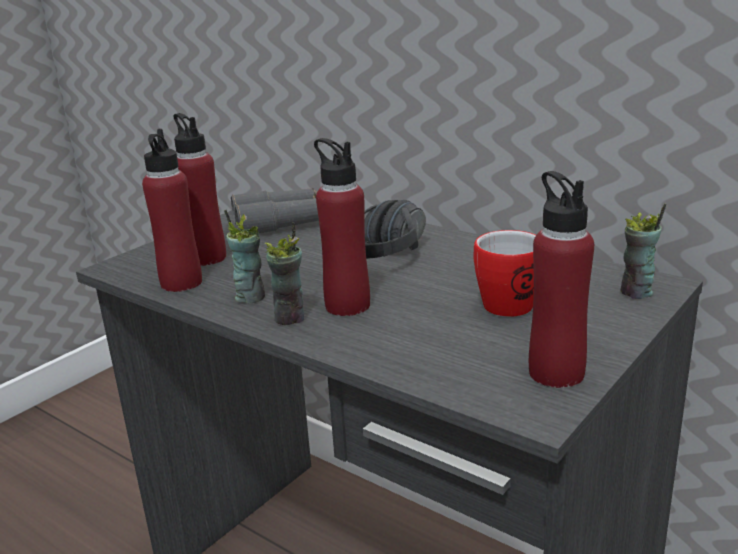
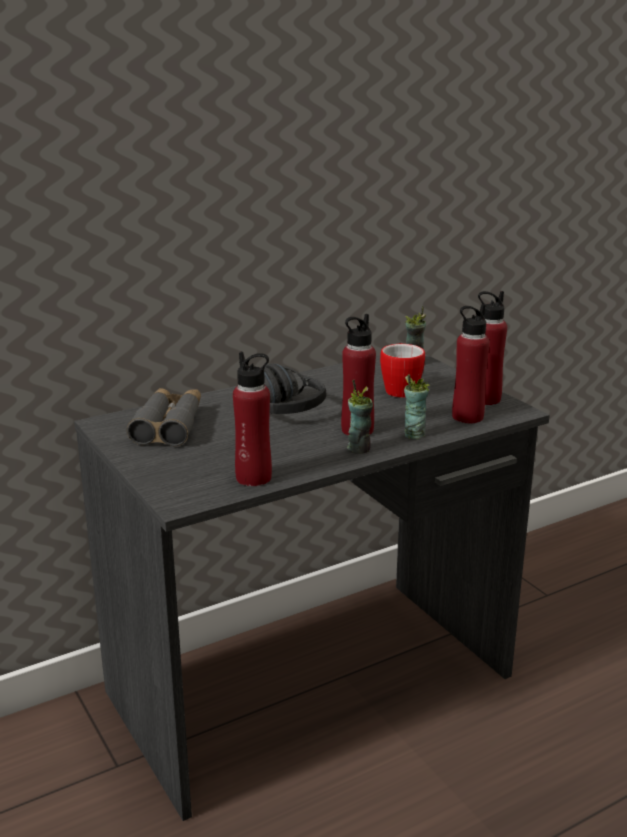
camera: 70 degrees left, 0 degrees up
red bottle [174,113,226,266] -> red bottle moved to [452,304,490,423]
cup [224,210,265,304] -> cup moved to [404,374,430,440]

